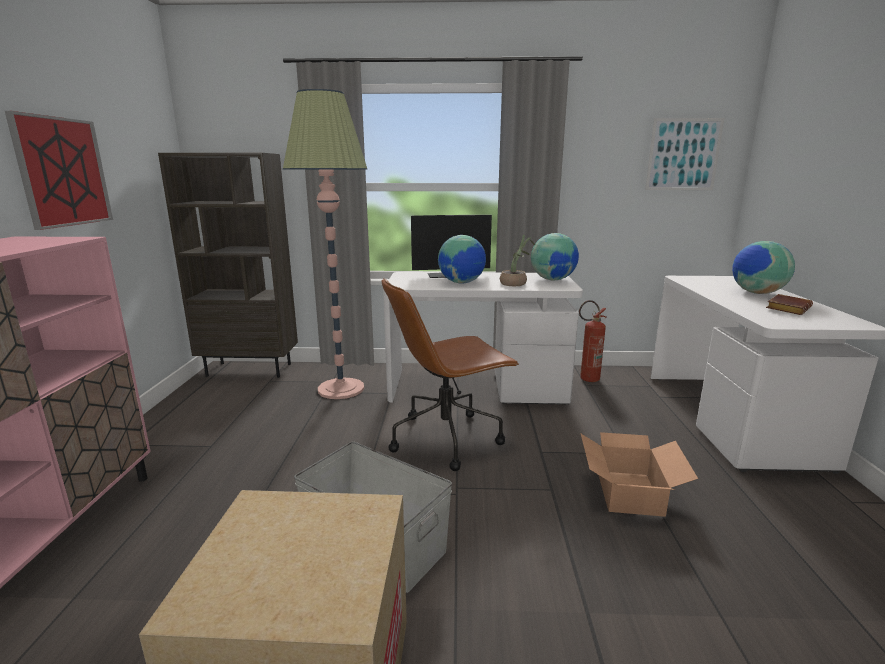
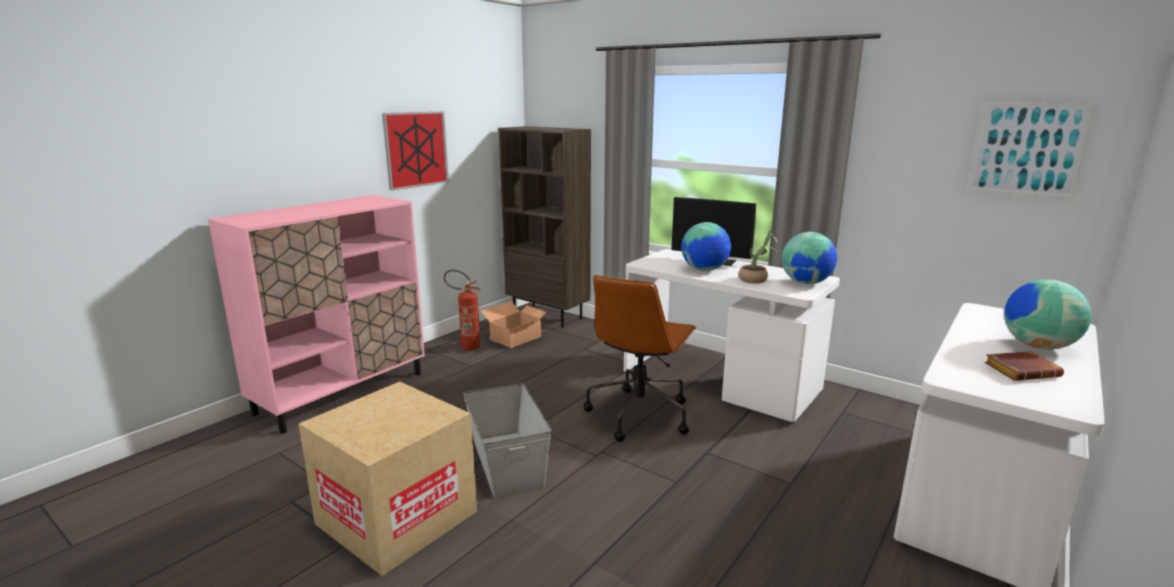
camera: 35 degrees right, 0 degrees up
floor lamp [283,89,368,399] -> none
brown office chair [382,278,519,471] -> brown office chair turned 75 degrees counterclockwise [584,275,697,442]
fire extinguisher [579,300,607,382] -> fire extinguisher moved to [444,270,480,350]
cardboard box [581,432,698,517] -> cardboard box moved to [481,302,547,348]

